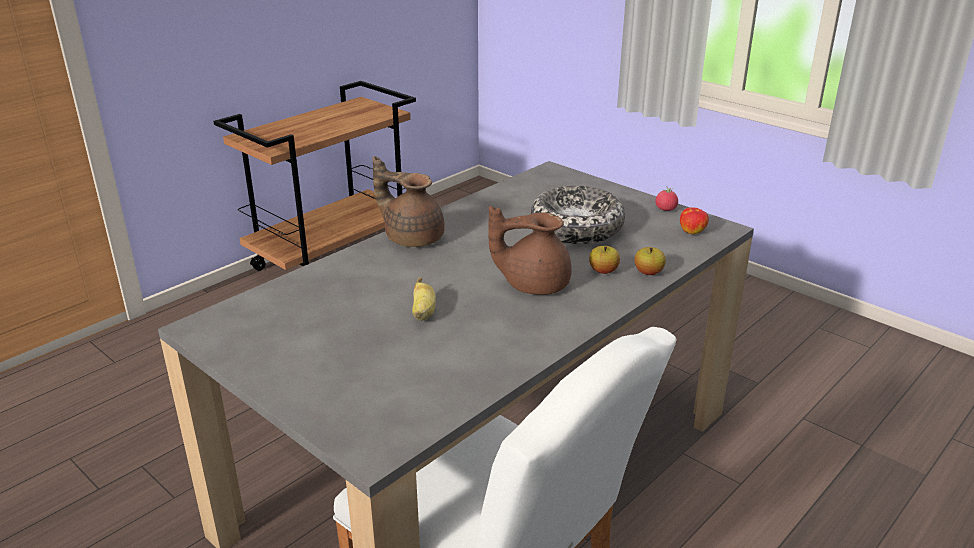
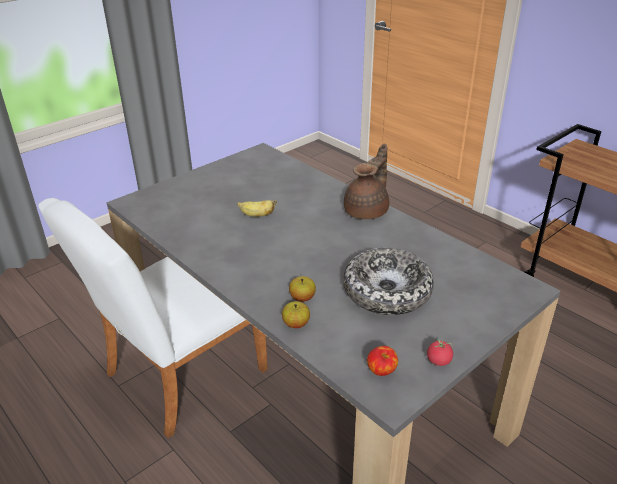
camera: 95 degrees right, 5 degrees up
brown teapot [488,206,572,295] -> none

